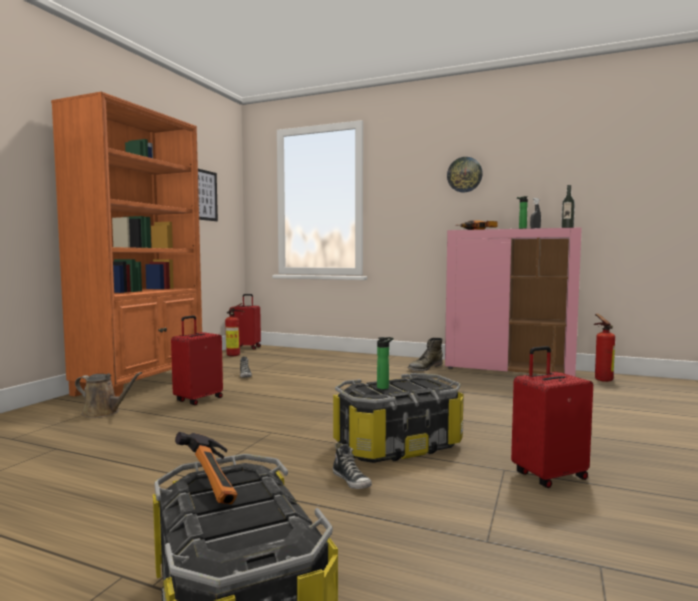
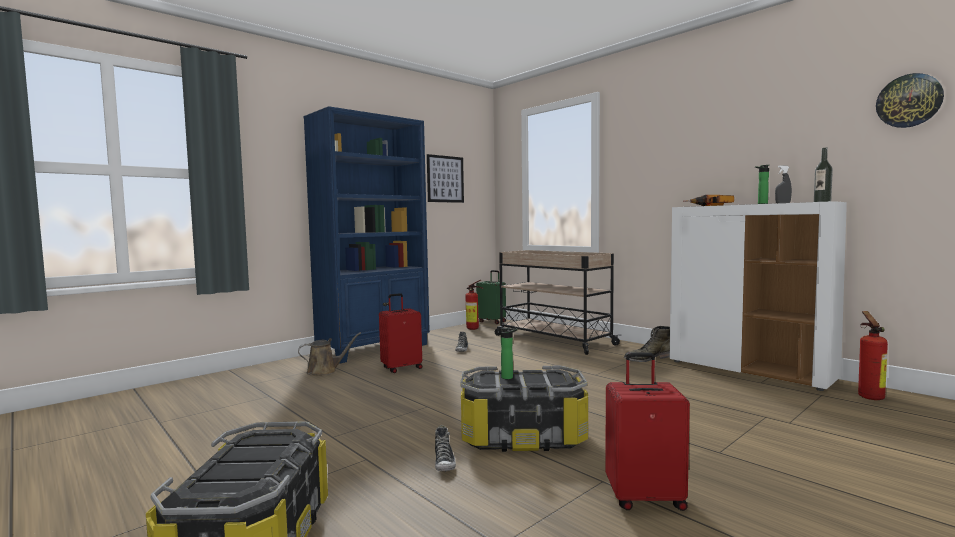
camera: 25 degrees right, 0 degrees up
orange bookcase [51,92,202,397] -> blue bookcase [303,106,430,364]
brown watering can [75,372,142,418] -> brown watering can turned 60 degrees counterclockwise [298,332,361,376]
hammer [175,432,238,504] -> none
red suitcase [230,294,261,350] -> green suitcase [476,270,506,324]
pink cabinet [445,227,582,376] -> white cabinet [670,201,847,391]
wall clock [447,157,483,193] -> wall clock moved to [876,73,944,128]
none -> beige cart [495,250,621,355]

